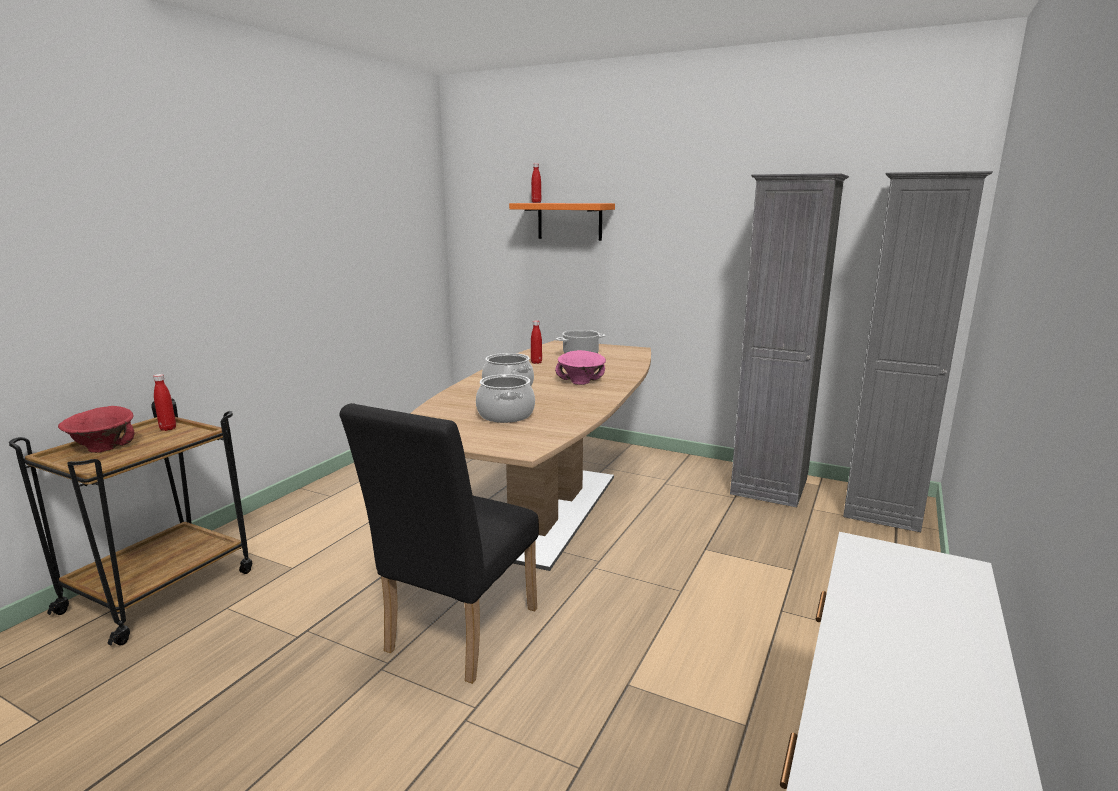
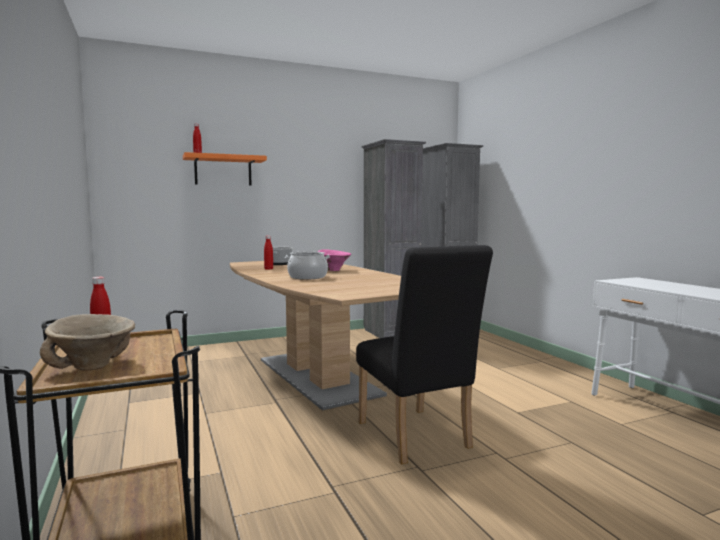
camera: 50 degrees left, 10 degrees down
red bowl [58,406,135,453] -> beige bowl [40,314,135,370]
cooking pot [476,374,535,423] -> none

